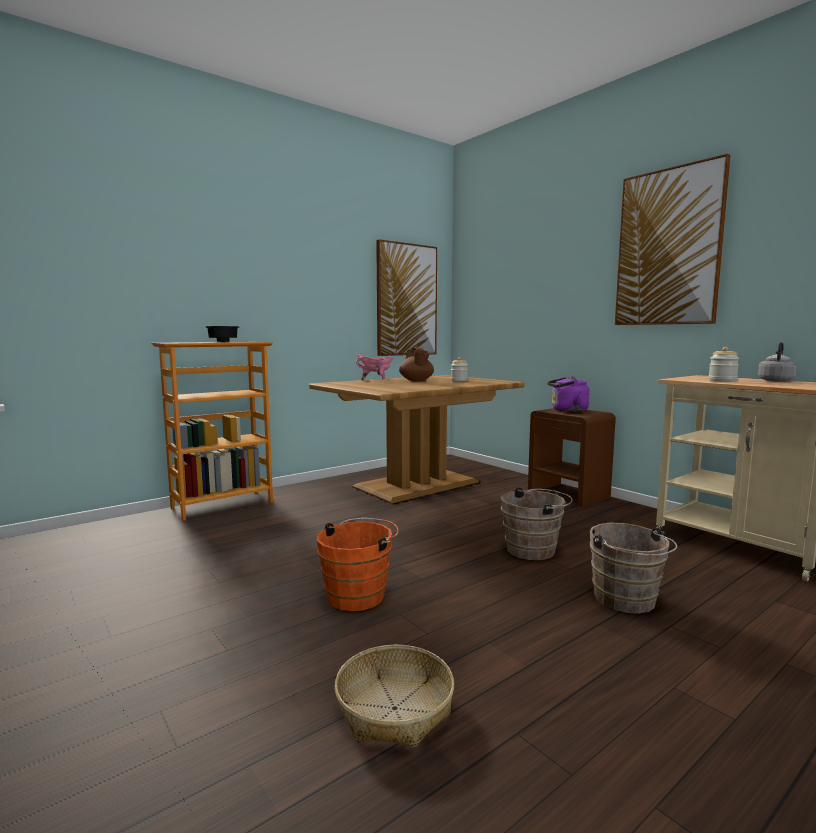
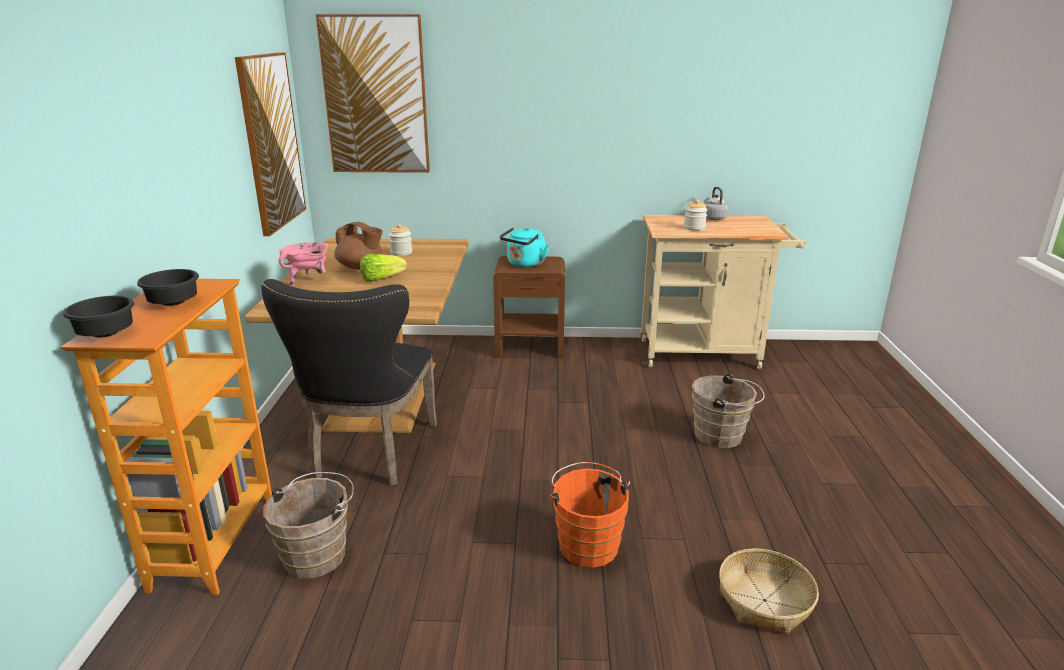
camera: 50 degrees left, 15 degrees up
brown bucket [501,487,572,560] -> brown bucket moved to [263,472,354,579]
purple kettle [547,376,590,412] -> turquoise kettle [500,227,549,268]
picture [615,154,731,325] -> picture moved to [316,14,430,173]
none -> black bowl [63,296,134,337]
none -> black chair [261,279,437,486]
none -> lettuce [360,254,407,282]

